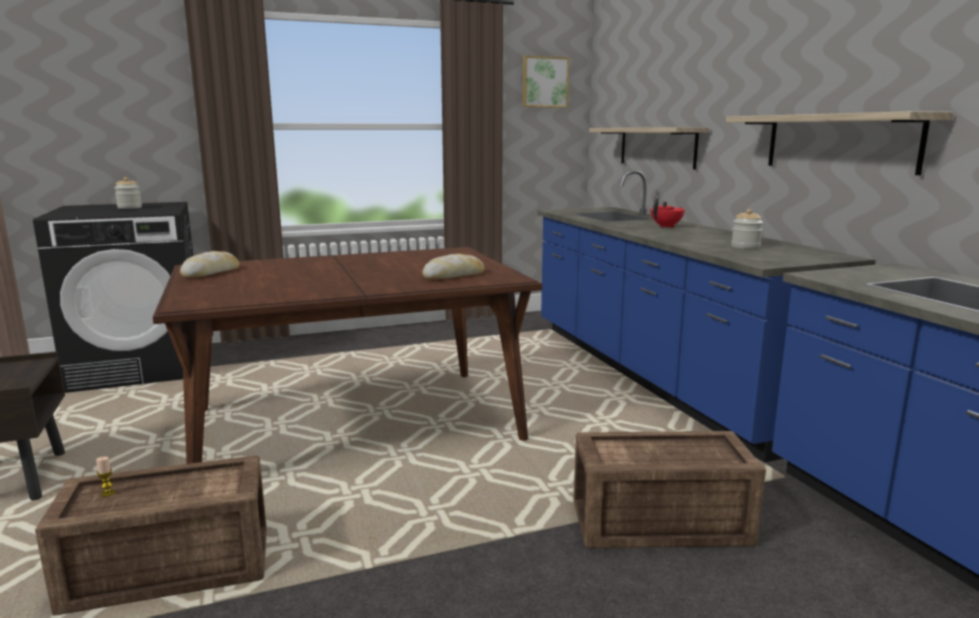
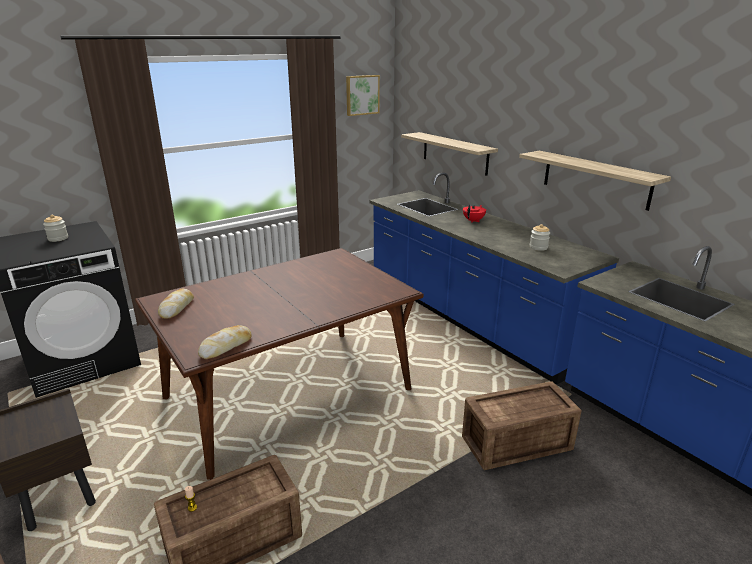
camera: 15 degrees left, 10 degrees up
bread [422,254,485,279] -> bread moved to [198,325,252,359]

